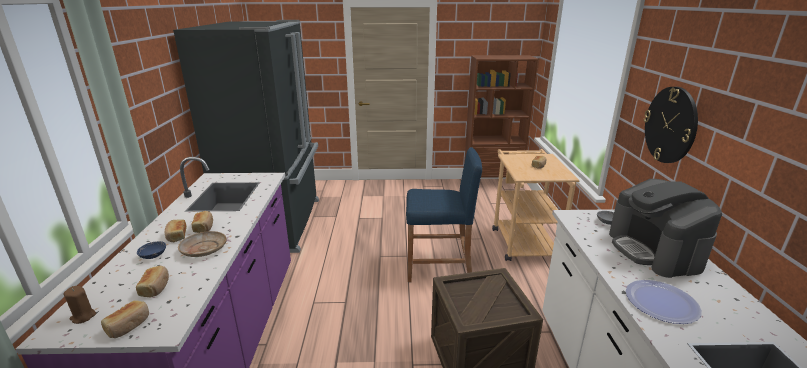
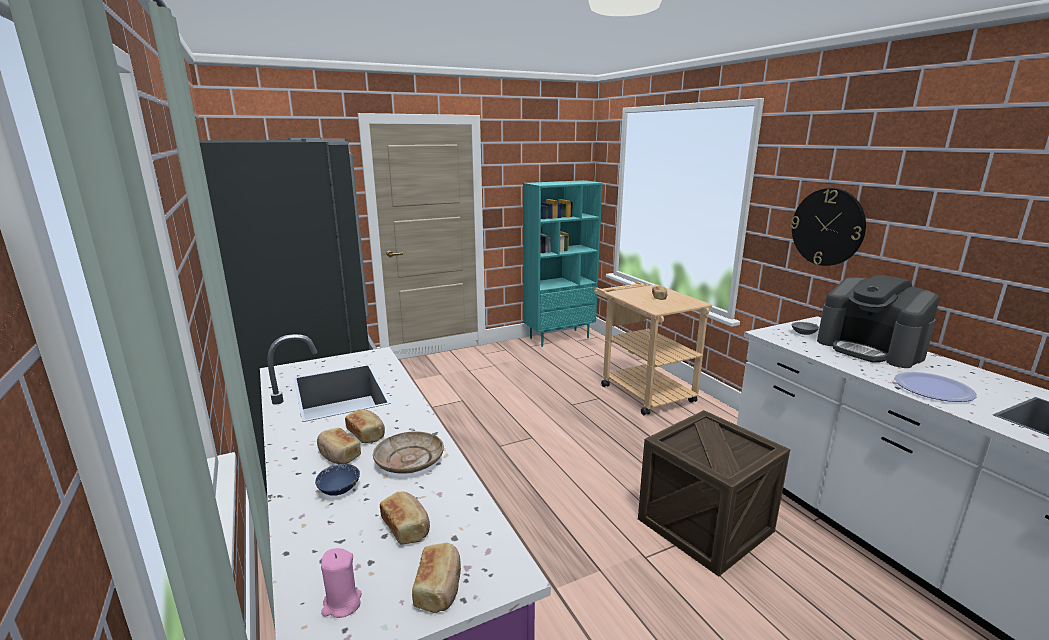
camera: 25 degrees left, 5 degrees down
brown candle [64,286,96,324] -> pink candle [321,548,362,618]
blue stool [406,147,482,282] -> none
brown bookcase [464,55,538,184] -> turquoise bookcase [523,180,603,347]

